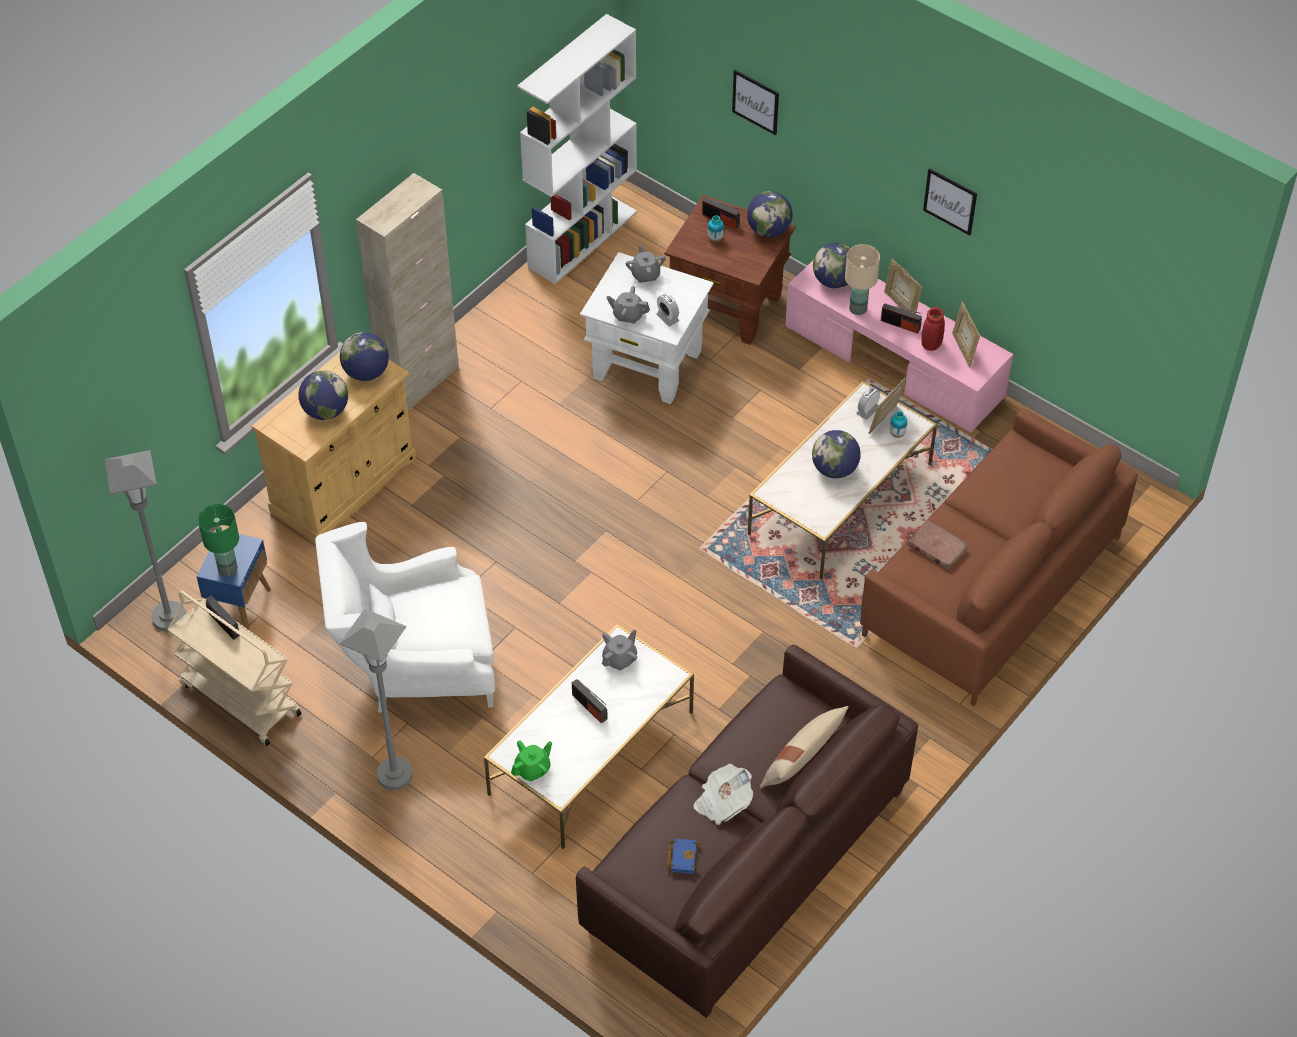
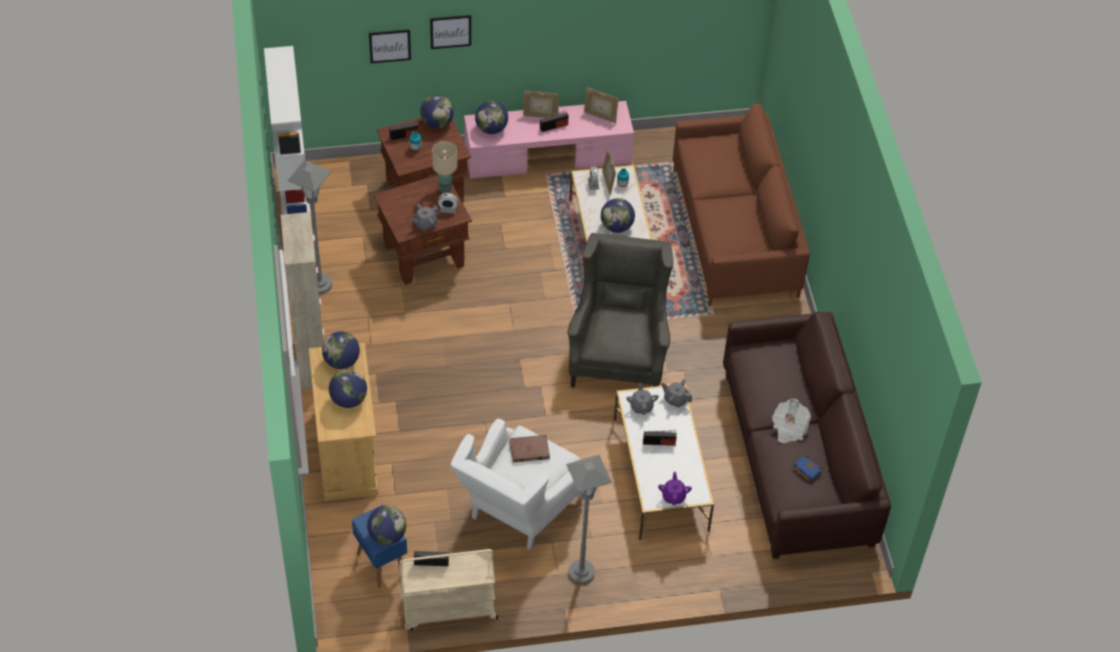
camera: 50 degrees left, 0 degrees up
grey floor lamp [105,450,186,632] -> grey floor lamp moved to [288,160,332,294]
green table lamp [198,504,239,577] -> globe [367,506,406,545]
green teapot [511,740,552,781] -> purple teapot [658,472,692,506]
white side table [580,252,714,404] -> brown side table [373,175,472,285]
grey teapot [626,244,666,283] -> grey teapot moved to [661,379,692,408]
beige pillow [760,706,849,788] -> none
beige table lamp [845,244,880,315] -> beige table lamp moved to [432,141,457,193]
brown book [907,520,968,570] -> brown book moved to [509,435,550,463]
red vase [921,307,945,351] -> none
picture [923,168,977,236] -> picture moved to [430,15,471,49]
none -> grey armchair [567,233,673,388]

